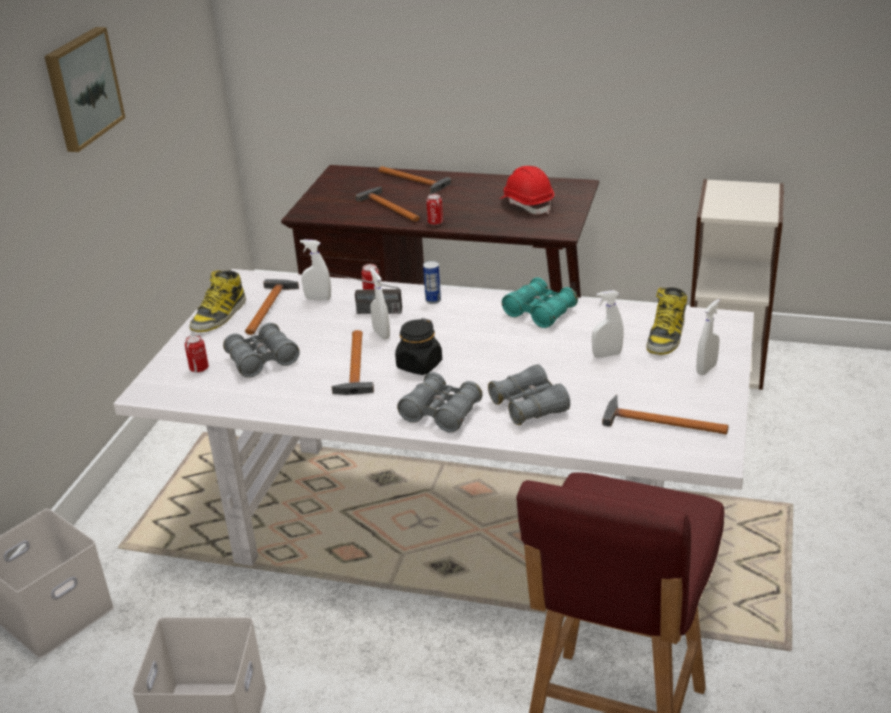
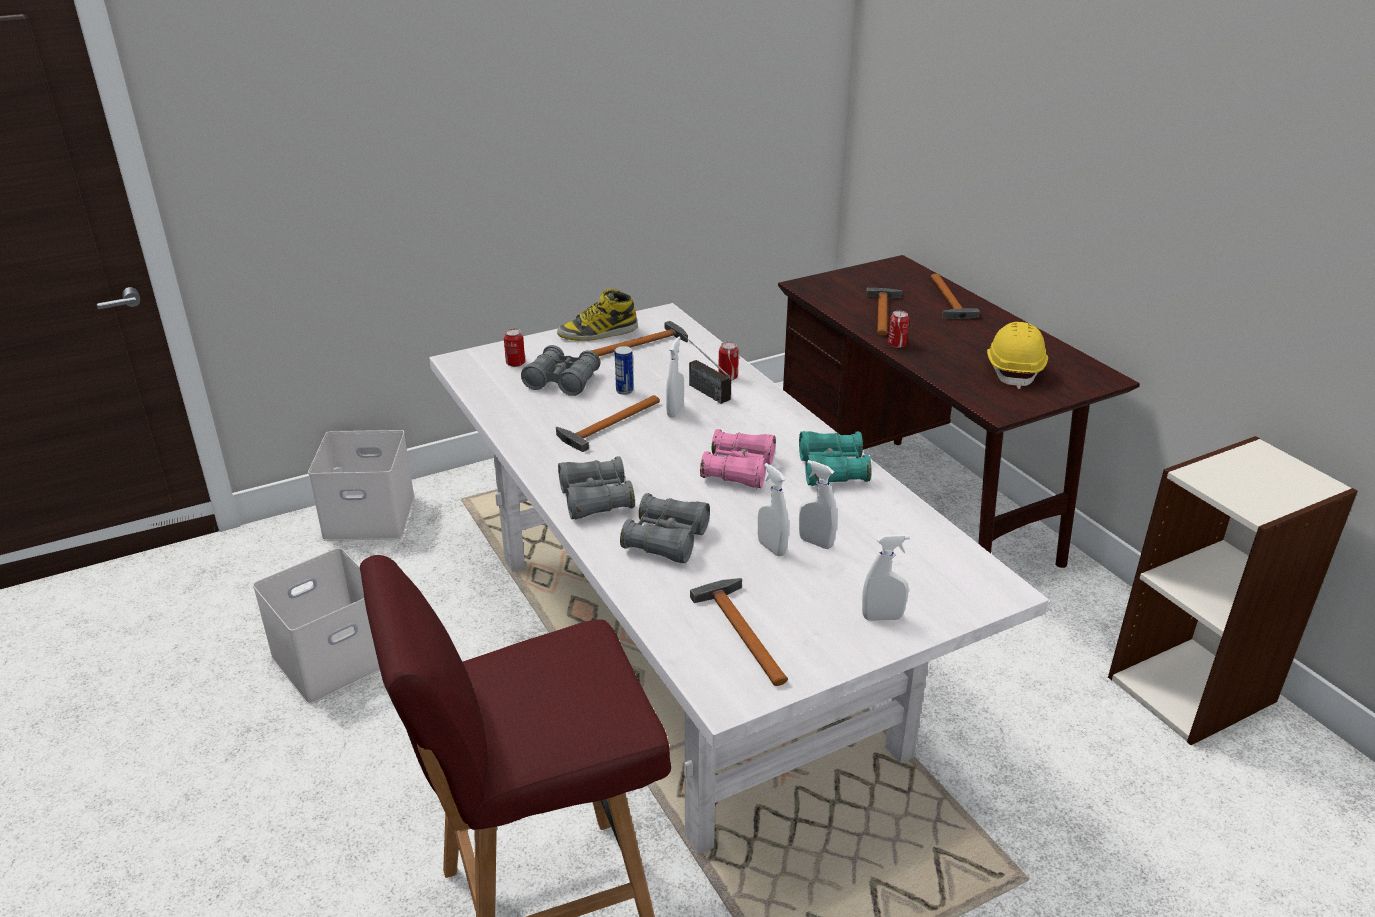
camera: 45 degrees right, 0 degrees up
picture [44,27,125,152] -> none
white spray bottle [300,240,331,300] -> white spray bottle moved to [758,463,789,557]
black jar [395,318,442,375] -> none
can [423,261,441,304] -> can moved to [614,346,634,395]
red hard hat [500,166,554,214] -> yellow hard hat [987,322,1048,389]
boot [646,287,687,355] -> none
none -> pink binoculars [700,429,776,488]

